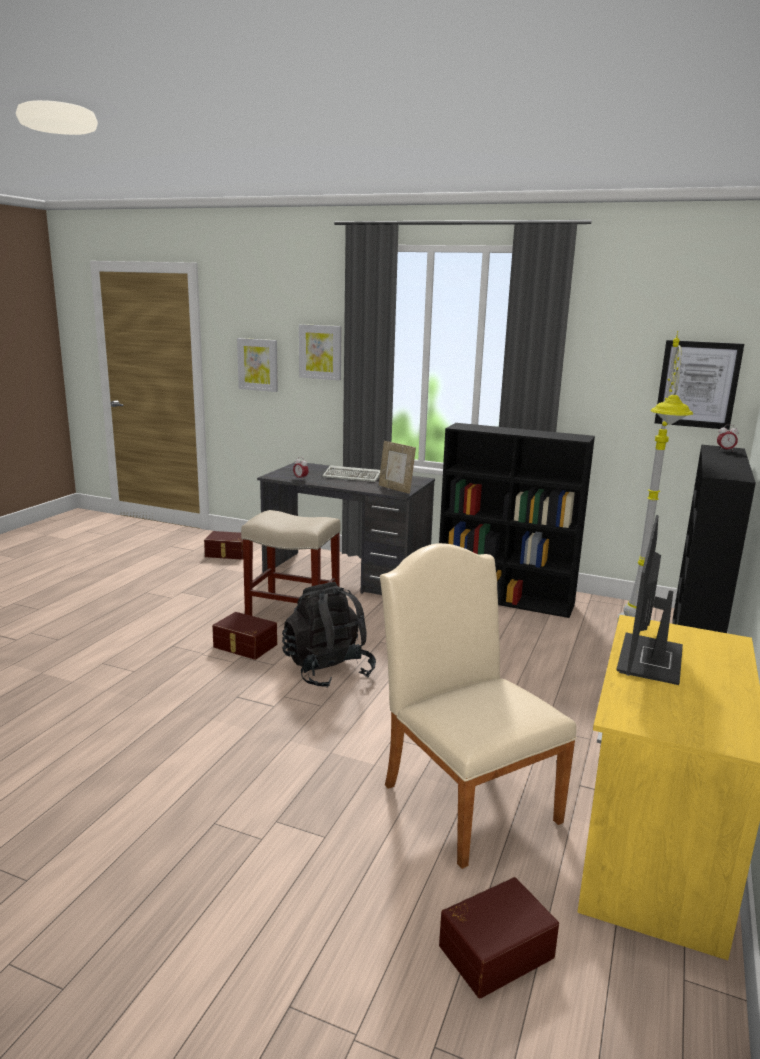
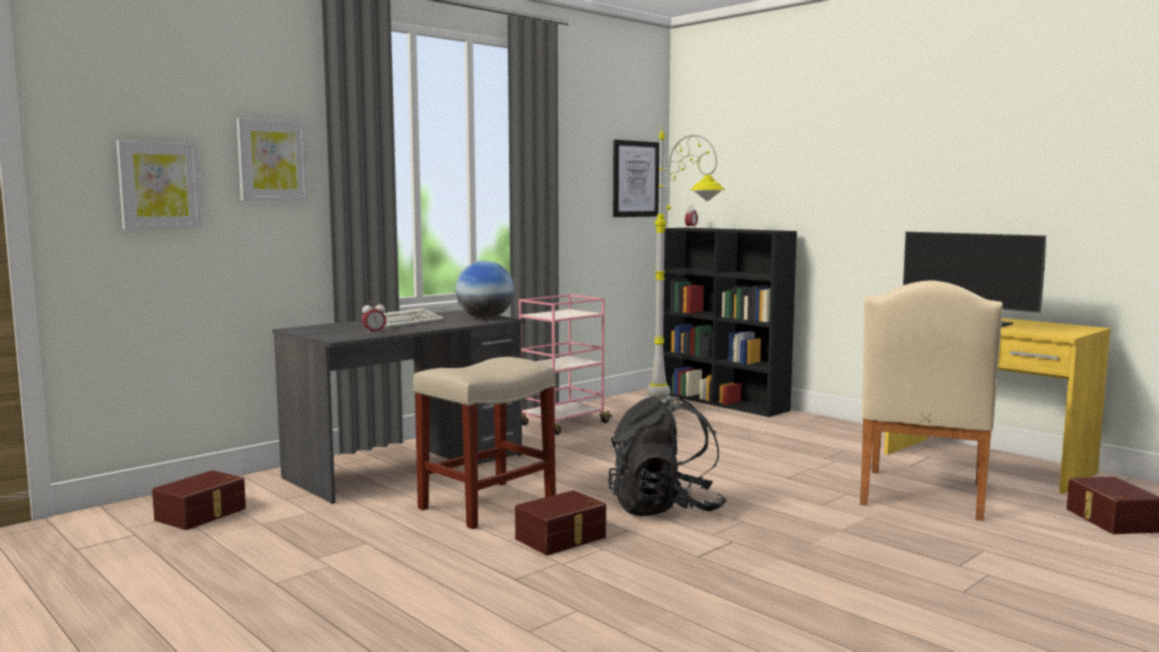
camera: 65 degrees left, 10 degrees down
picture frame [379,441,416,494] -> globe [455,261,514,319]
beige chair [380,543,577,869] -> beige chair turned 60 degrees counterclockwise [860,280,1003,521]
black bookcase [439,423,595,618] -> pink cart [519,294,612,435]

